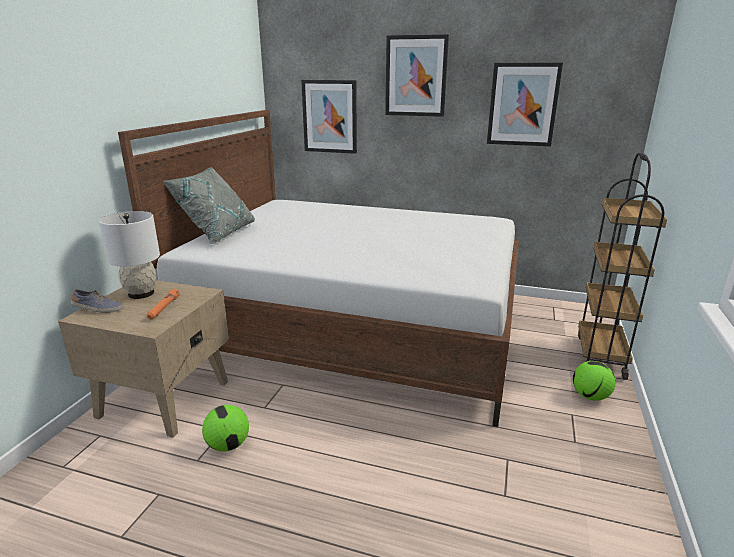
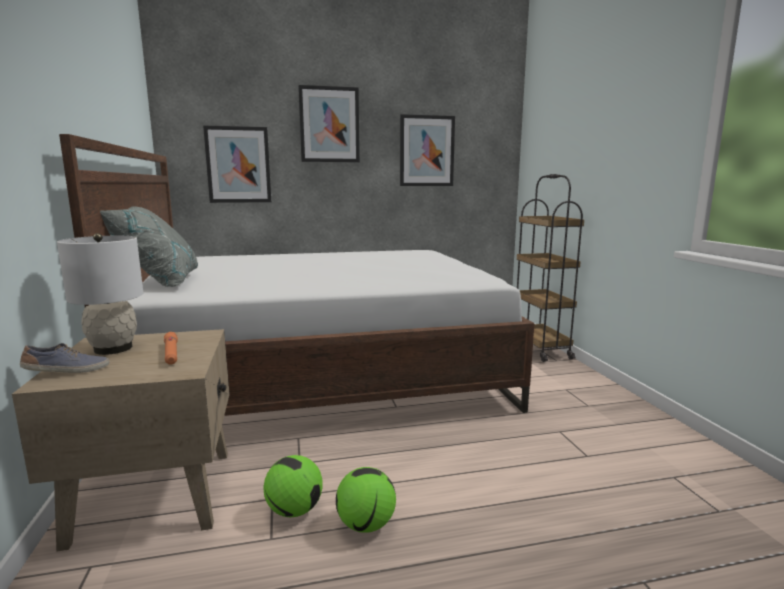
camera: 30 degrees left, 10 degrees down
football [573,361,616,401] -> football moved to [336,467,396,533]

